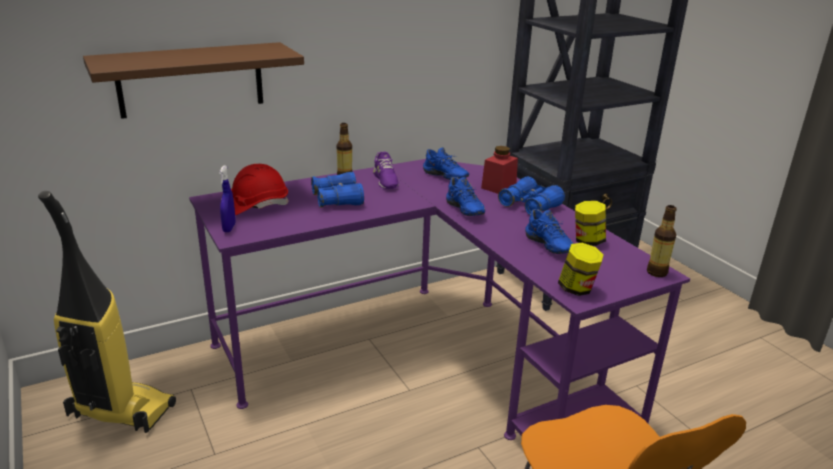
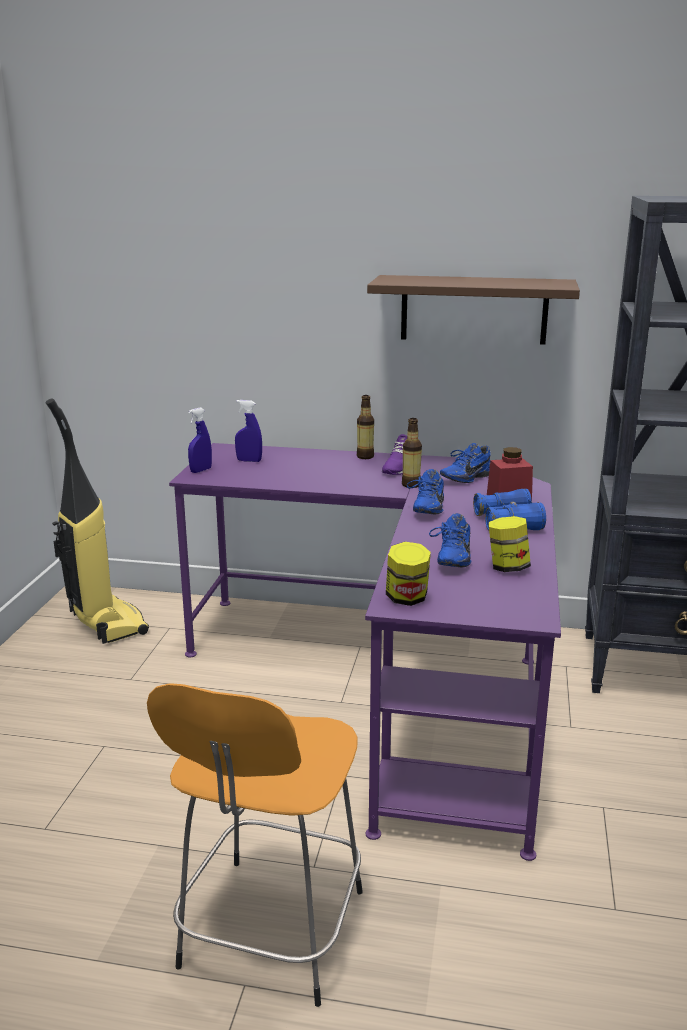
camera: 40 degrees right, 5 degrees down
brown shelf [83,42,304,119] -> brown shelf moved to [367,275,580,345]
red hard hat [231,164,289,215] -> blue spray bottle [235,400,262,462]
blue binoculars [311,172,364,208] -> none
blue shoe [423,147,469,180] -> blue shoe turned 60 degrees clockwise [440,443,491,483]
bottle [647,205,677,277] -> bottle moved to [402,418,422,488]

